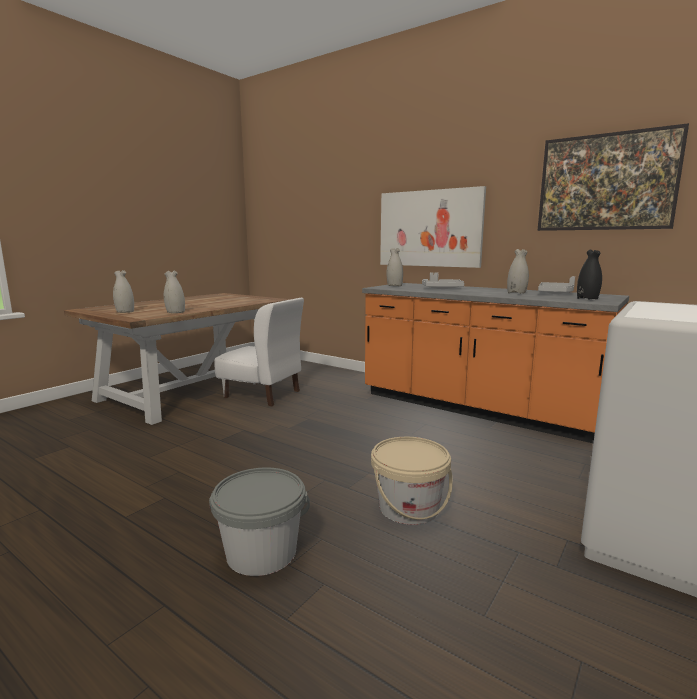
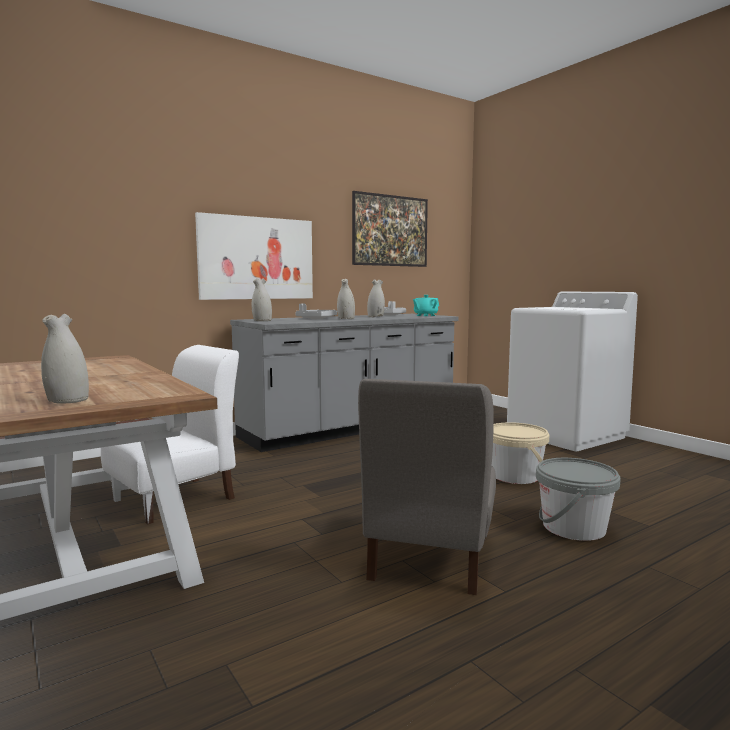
camera: 70 degrees left, 5 degrees down
white vase [164,270,185,313] -> white vase moved to [337,279,355,319]
orange counter [362,283,629,443] -> grey counter [230,314,458,452]
black vase [577,250,602,299] -> turquoise teapot [413,295,439,316]
none -> grey chair [358,379,496,595]

